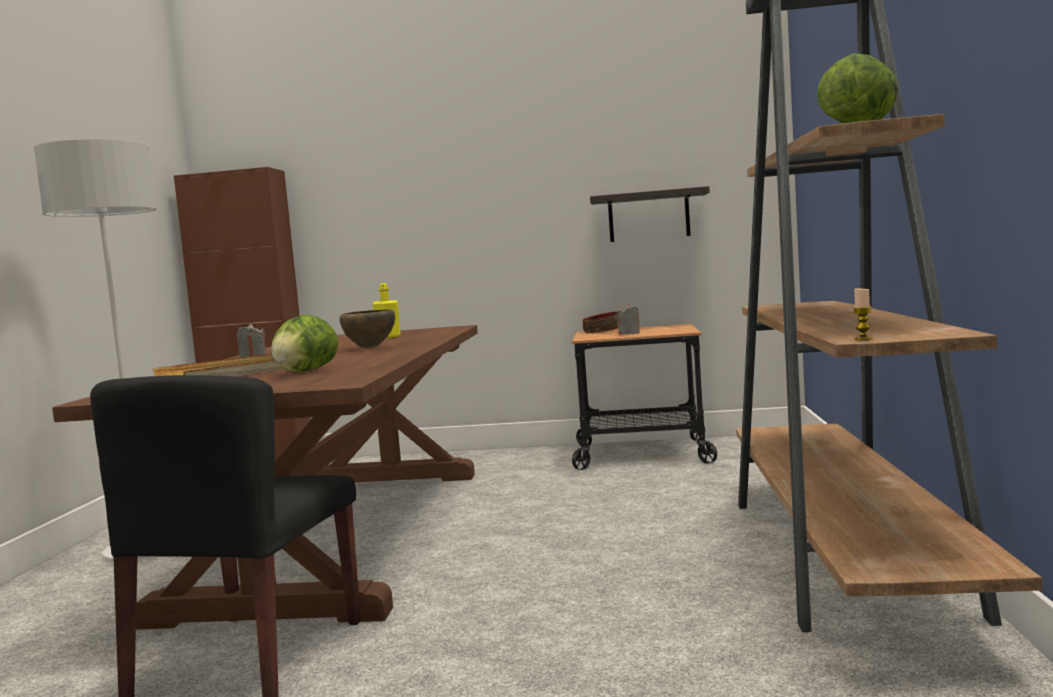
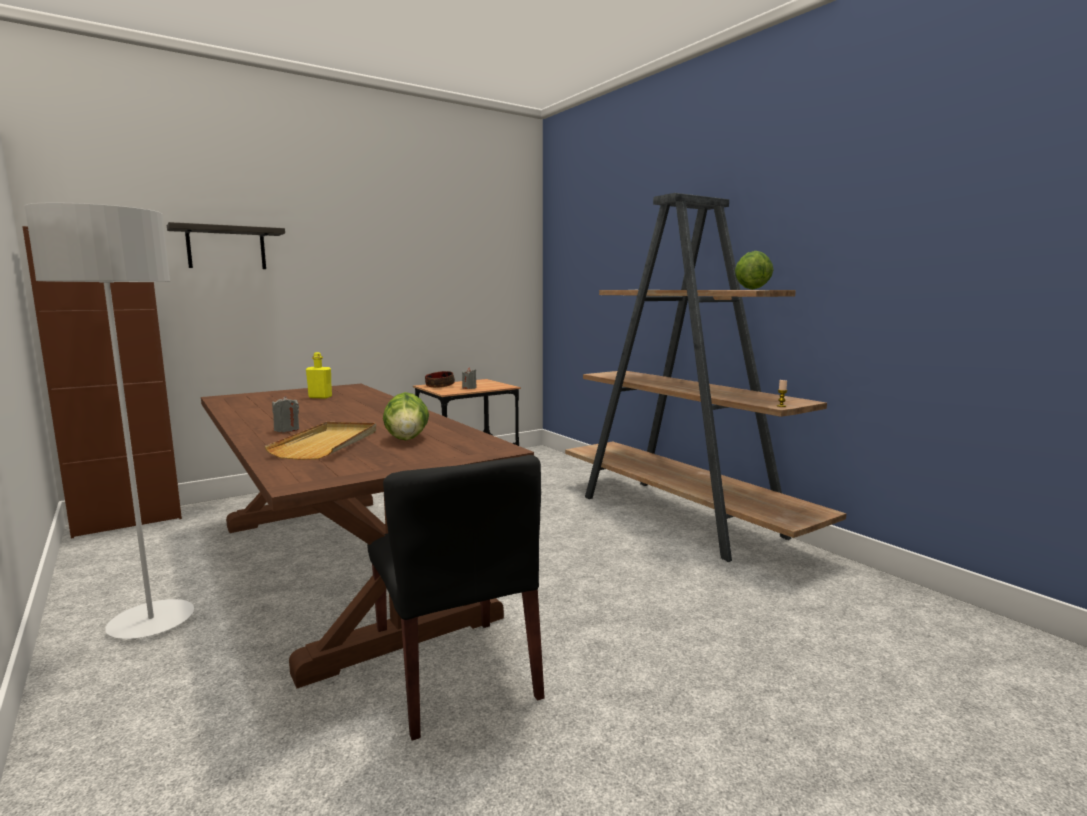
camera: 40 degrees left, 5 degrees up
brown bowl [339,309,395,349] -> none
shelf [590,186,710,242] -> shelf moved to [167,222,285,269]

